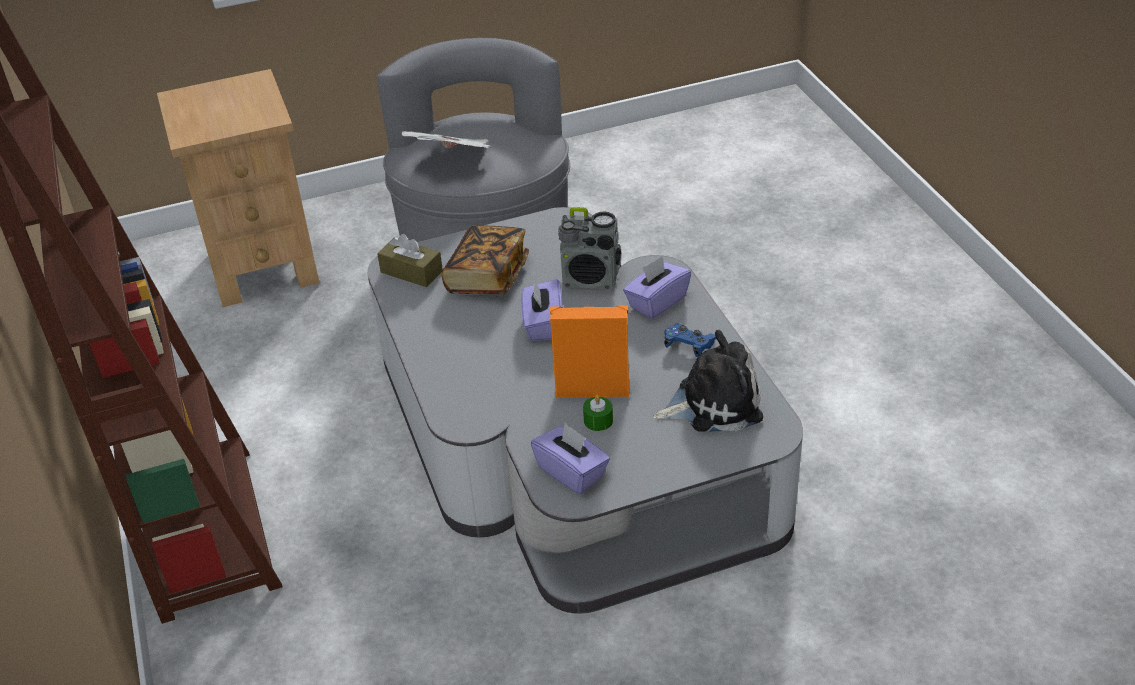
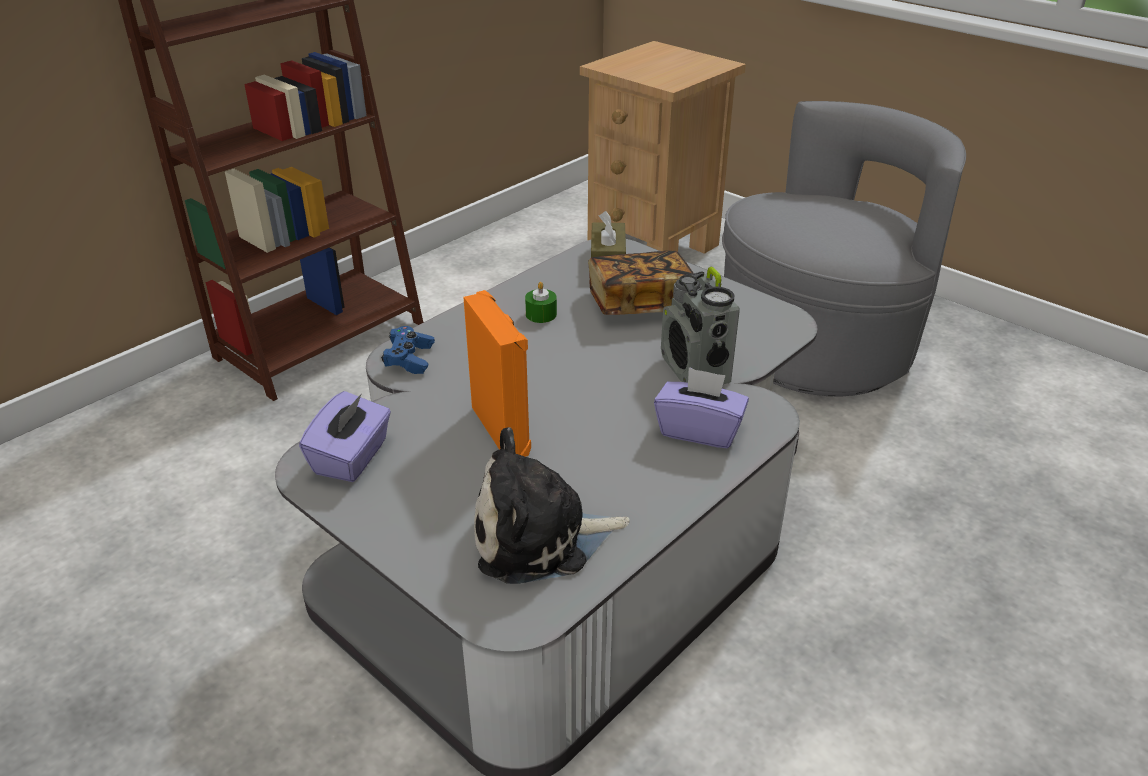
camera: 60 degrees right, 5 degrees down
newspaper [401,131,490,148] -> none
purple tissue box [521,279,563,341] -> none
green candle [583,395,613,431] -> green candle moved to [525,282,557,323]
plush toy [653,330,763,432] -> plush toy turned 120 degrees clockwise [474,427,630,584]
blue game controller [664,323,716,357] -> blue game controller moved to [381,326,435,374]

